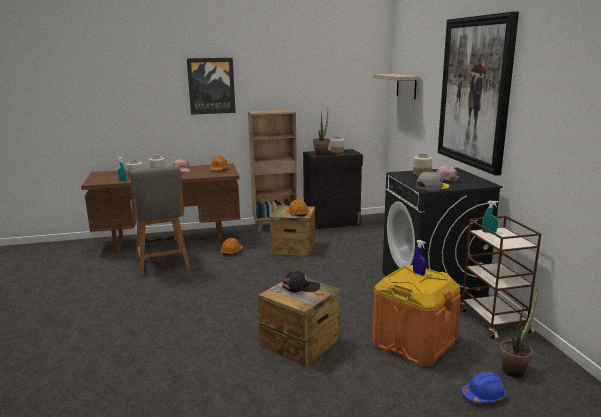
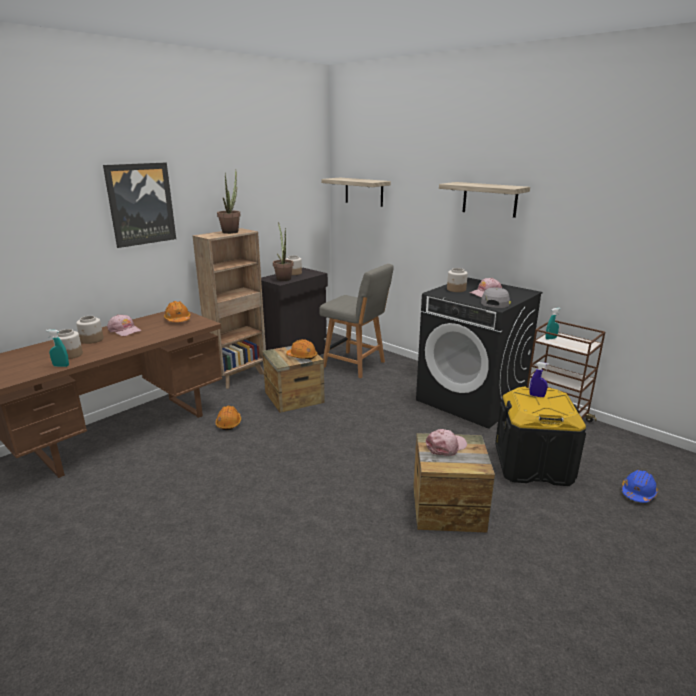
camera: 35 degrees left, 5 degrees up
grey chair [130,166,190,277] -> grey chair moved to [319,264,394,378]
black cap [282,271,320,293] -> pink cap [426,429,467,456]
orange storage box [372,265,461,366] -> black storage box [495,387,586,486]
picture [438,12,519,176] -> shelf [439,182,530,218]
potted plant [499,289,538,378] -> potted plant moved to [217,170,241,234]

